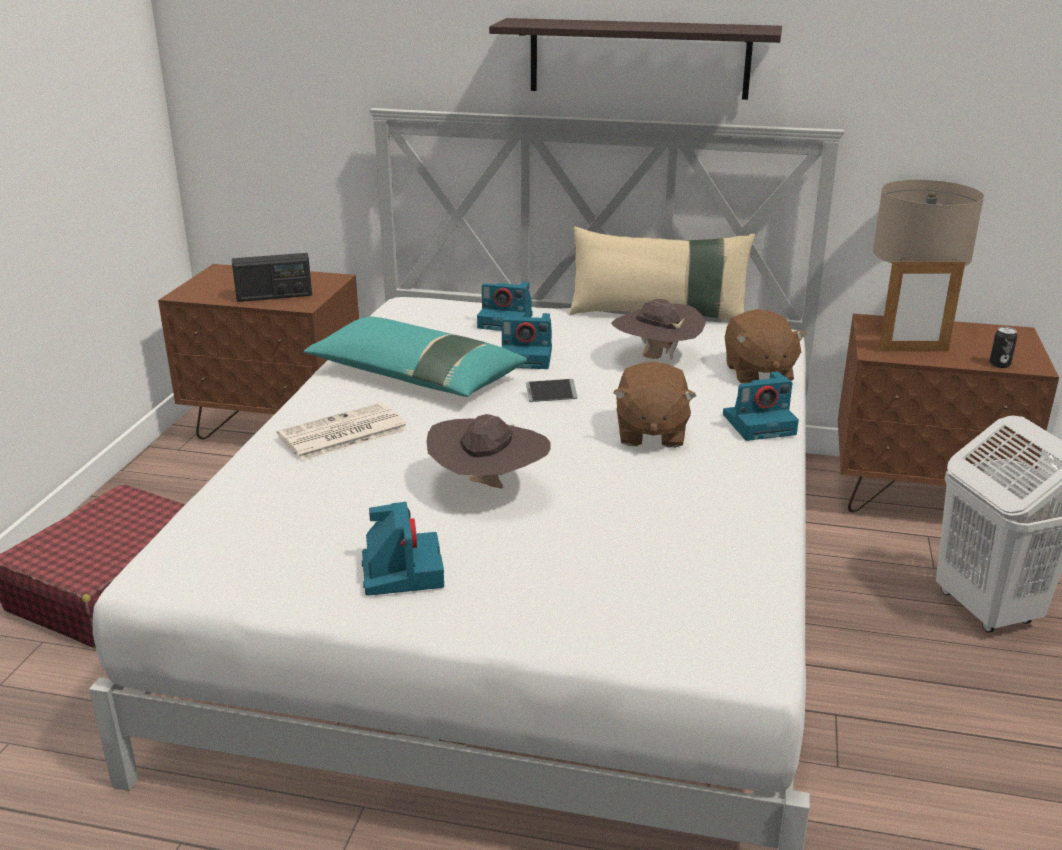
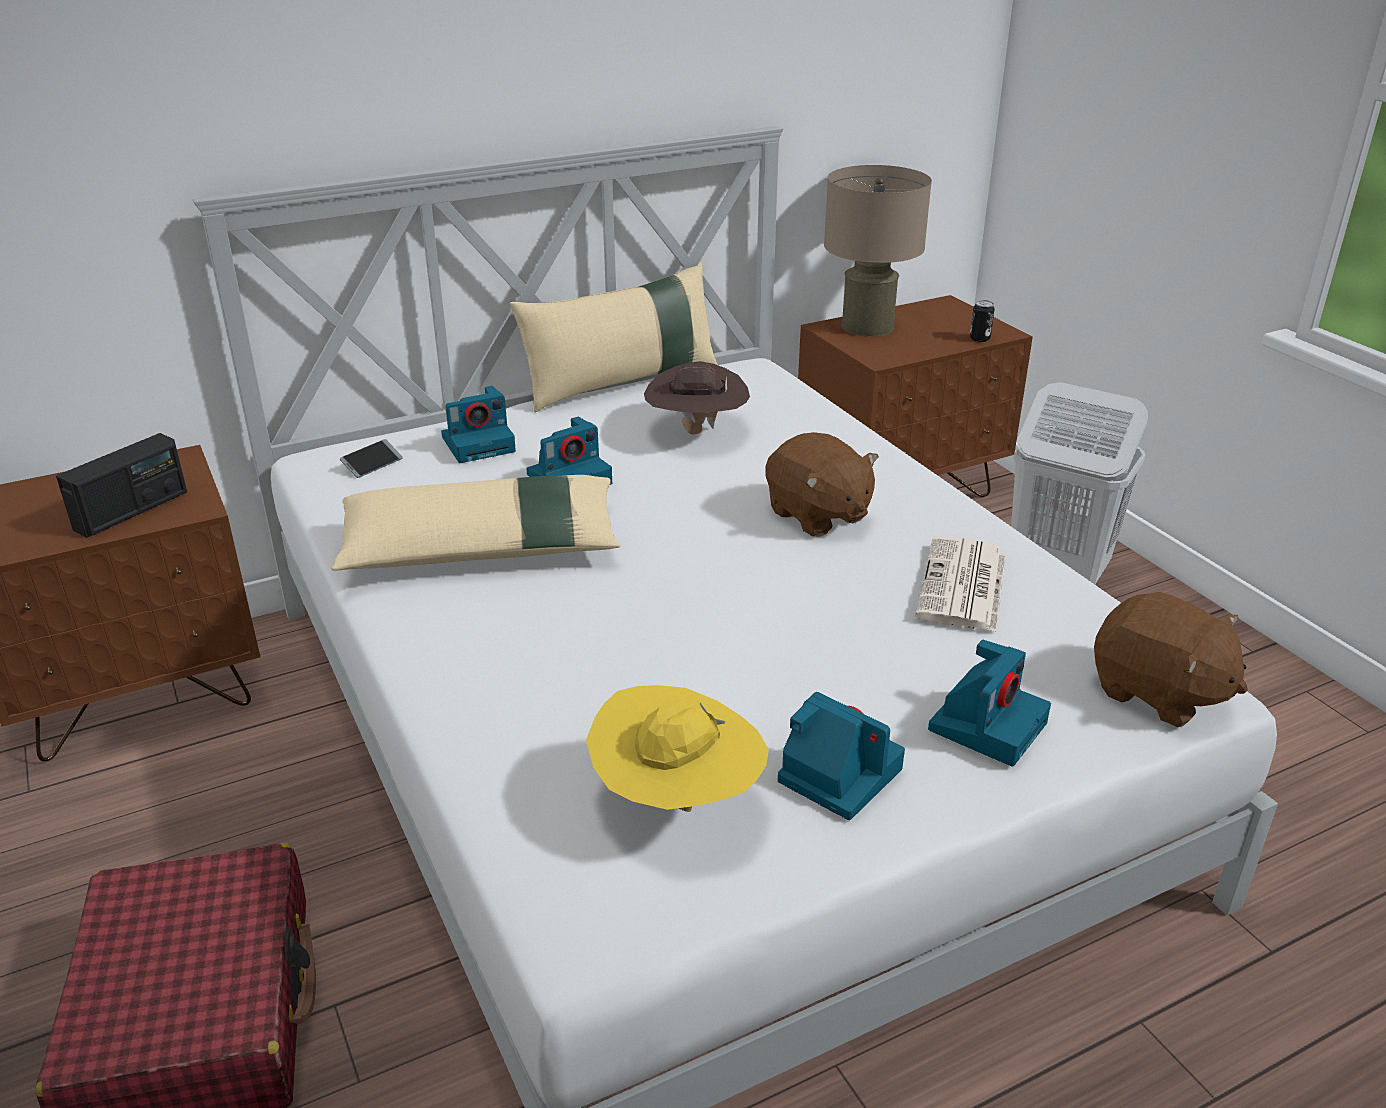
camera: 40 degrees left, 5 degrees up
newspaper [277,403,408,461] -> newspaper moved to [915,536,1006,632]
turquoise pillow [304,317,527,397] -> beige pillow [331,475,621,571]
brown hat [426,414,551,489] -> none
shelf [489,18,782,100] -> none
phone [526,379,577,402] -> phone moved to [340,439,403,478]
camera [723,371,799,441] -> camera moved to [928,640,1051,766]
brown plush toy [725,309,807,384] -> brown plush toy moved to [1094,592,1248,727]
picture frame [878,258,965,352] -> none
none -> yellow hat [586,685,769,812]

